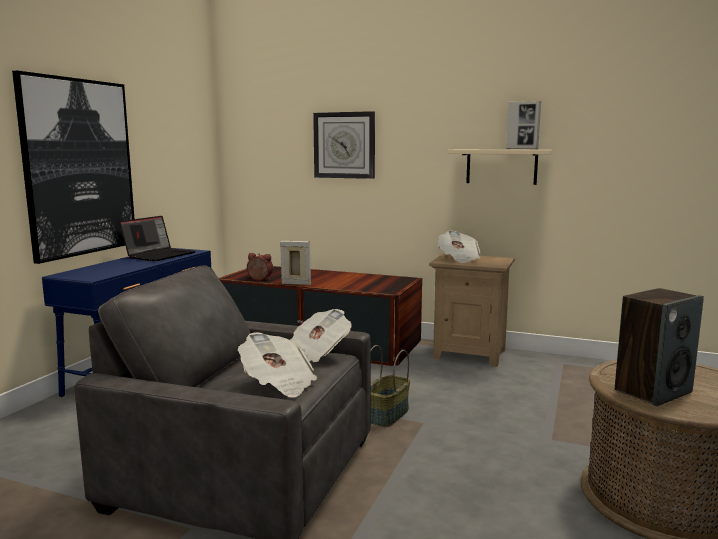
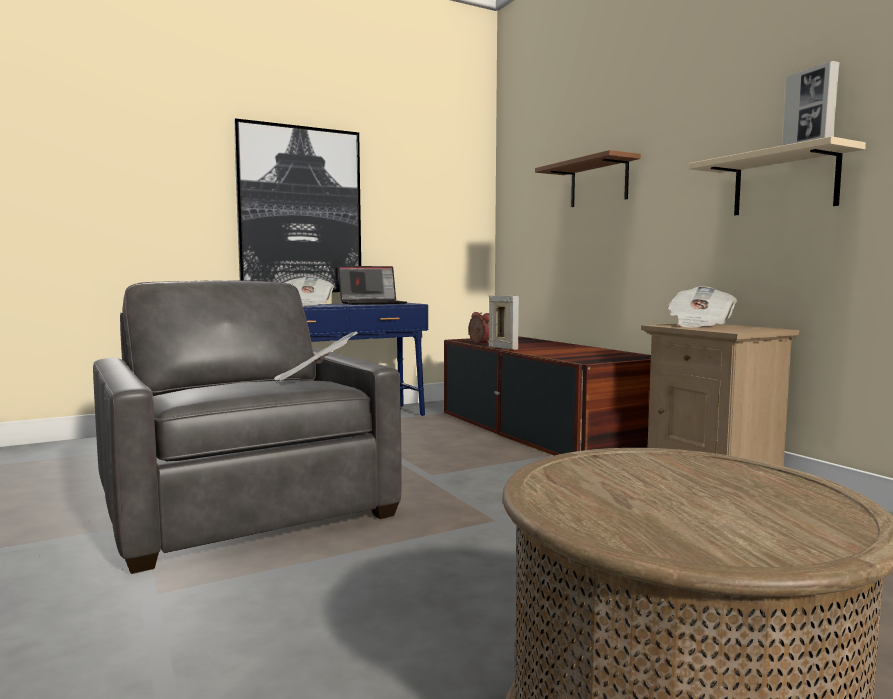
camera: 40 degrees right, 5 degrees down
newspaper [238,332,317,398] -> newspaper moved to [290,276,334,307]
wall clock [313,111,375,179] -> brown shelf [535,150,641,207]
basket [371,345,410,427] -> none
speaker [615,288,704,406] -> none

